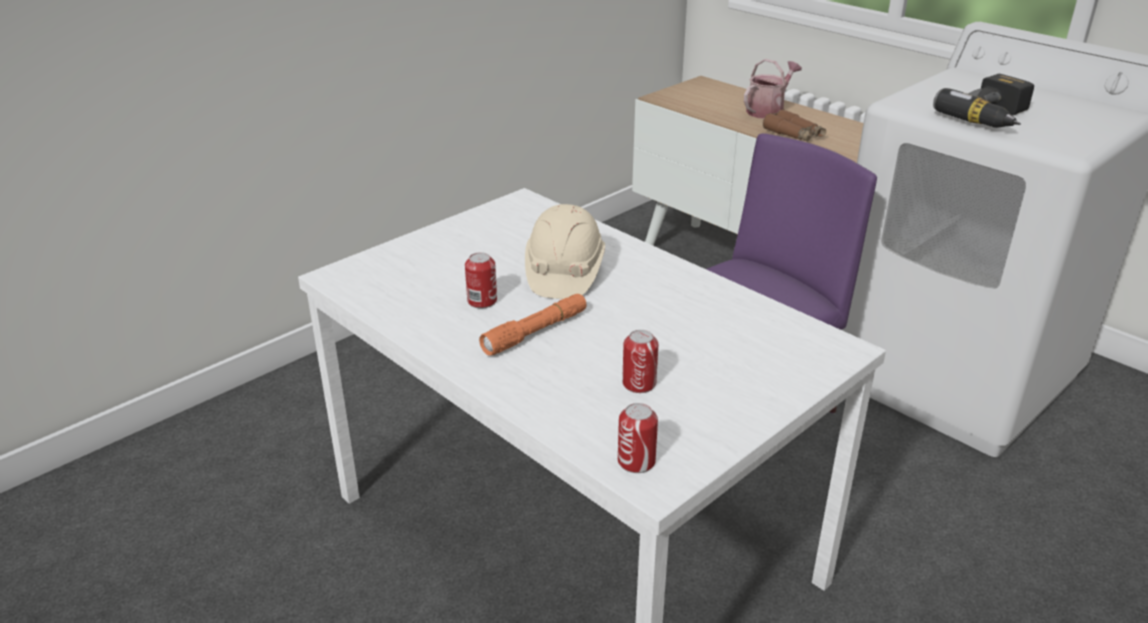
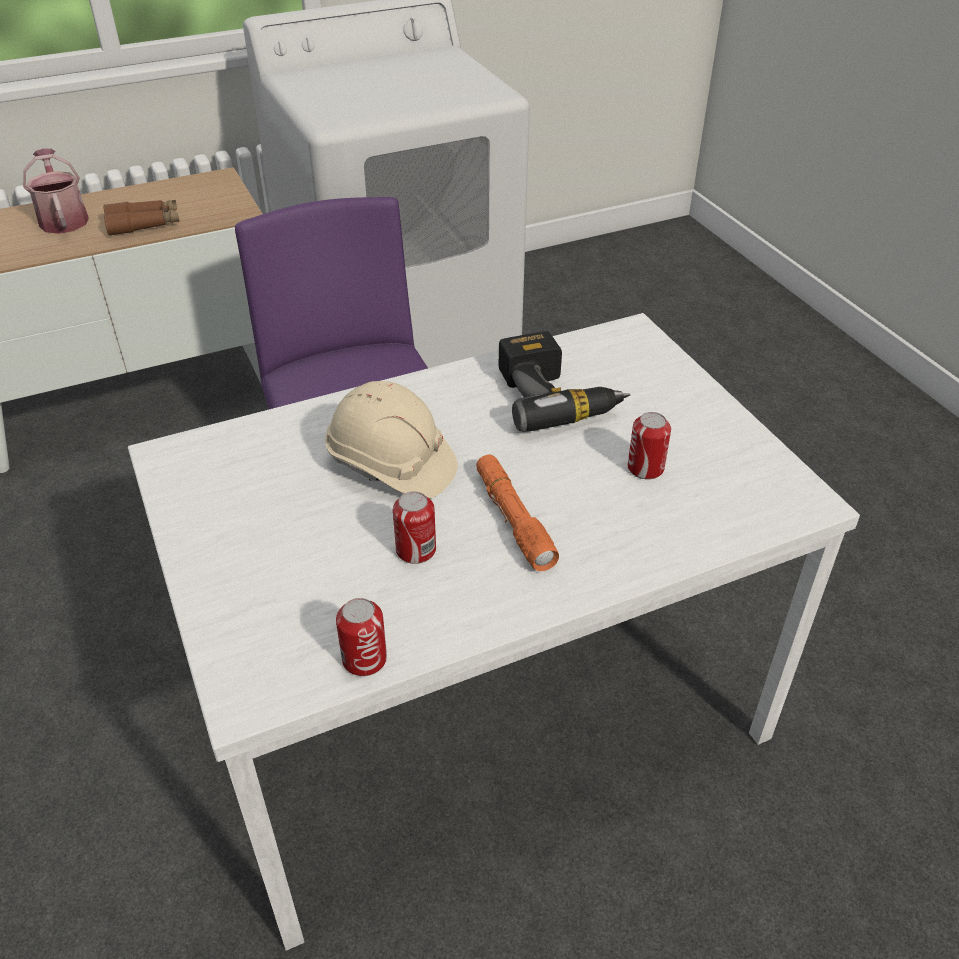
camera: 70 degrees left, 10 degrees up
can [618,403,658,473] -> can moved to [336,598,387,676]
power drill [933,74,1034,128] -> power drill moved to [499,332,630,432]

